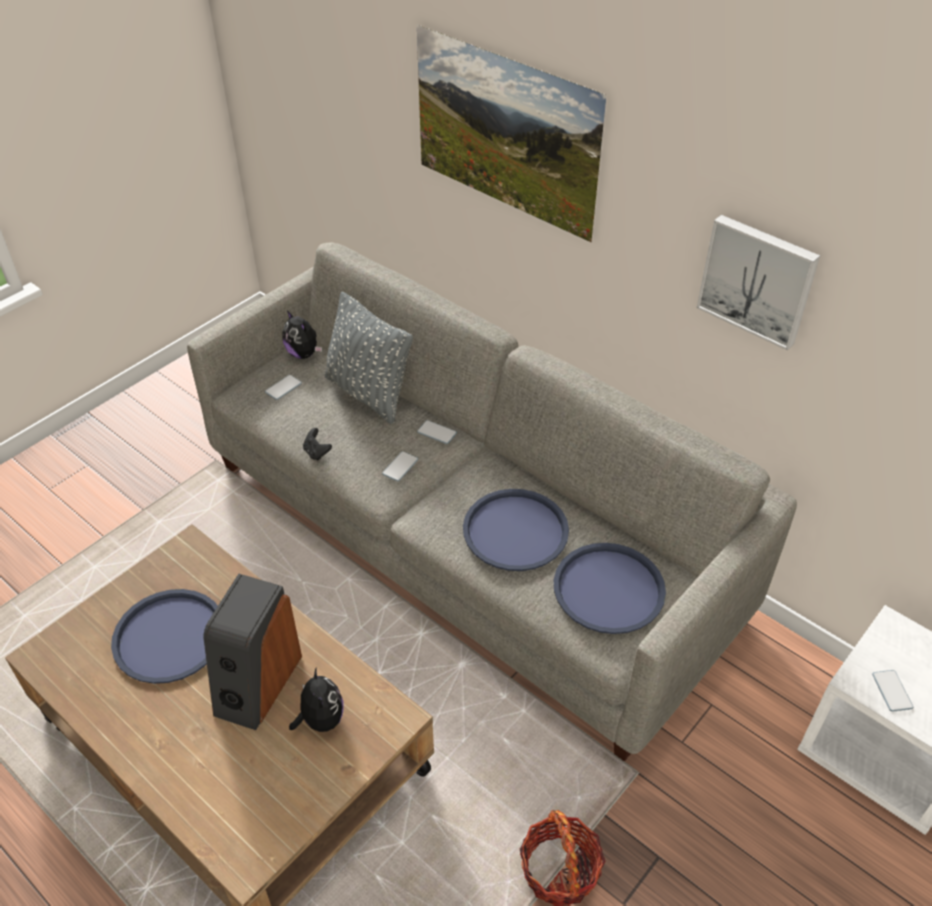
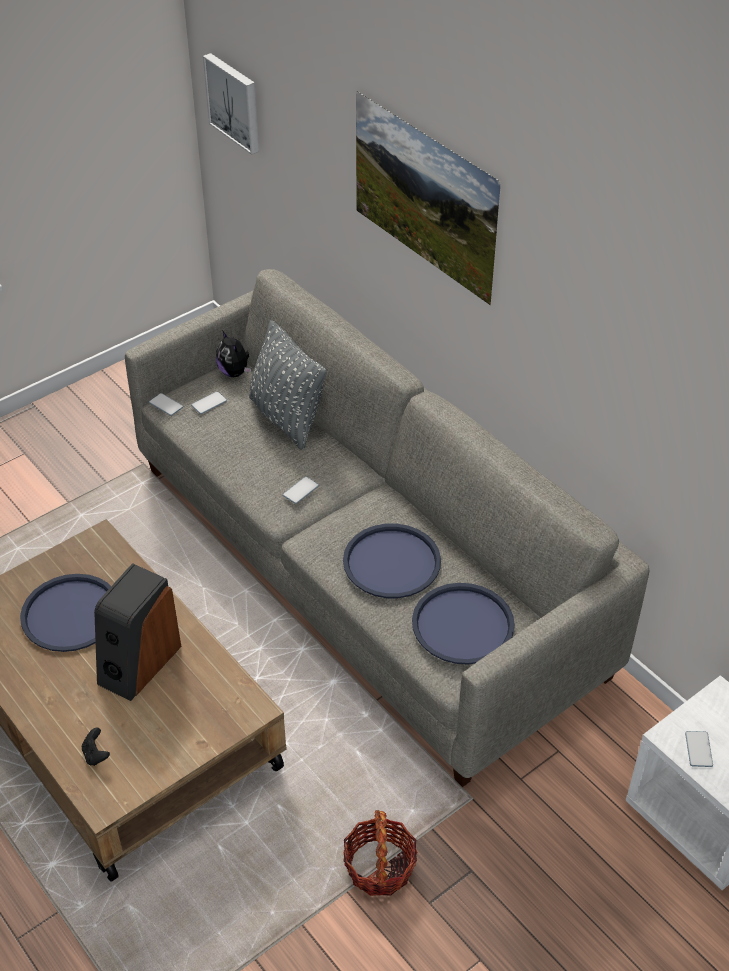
camera: 10 degrees right, 0 degrees up
plush toy [289,668,343,732] -> none
black game controller [303,428,332,461] -> black game controller moved to [82,728,110,766]
phone [417,420,457,444] -> phone moved to [149,393,183,416]
picture [697,215,820,351] -> picture moved to [203,53,259,155]

